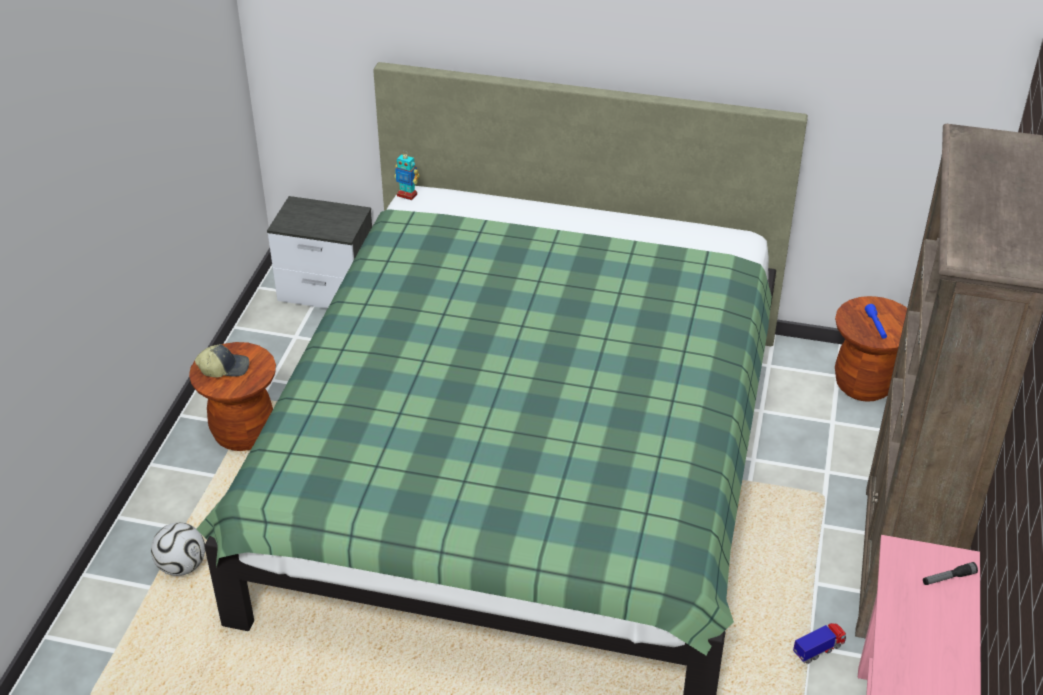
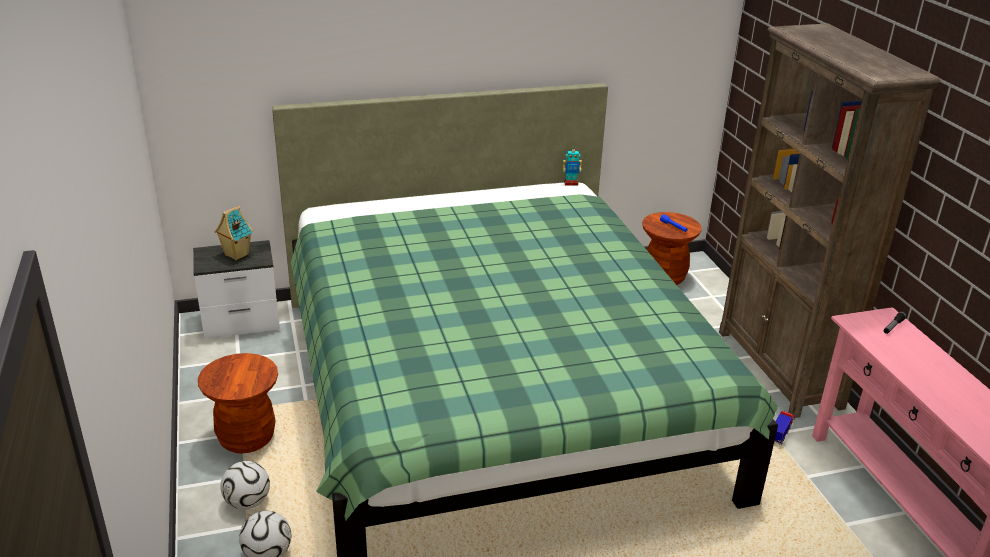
camera: 30 degrees left, 10 degrees down
cap [195,344,249,377] -> none
toy robot [394,153,420,200] -> toy robot moved to [562,146,582,185]
none -> toy house [215,206,253,261]
none -> football [220,461,270,510]

